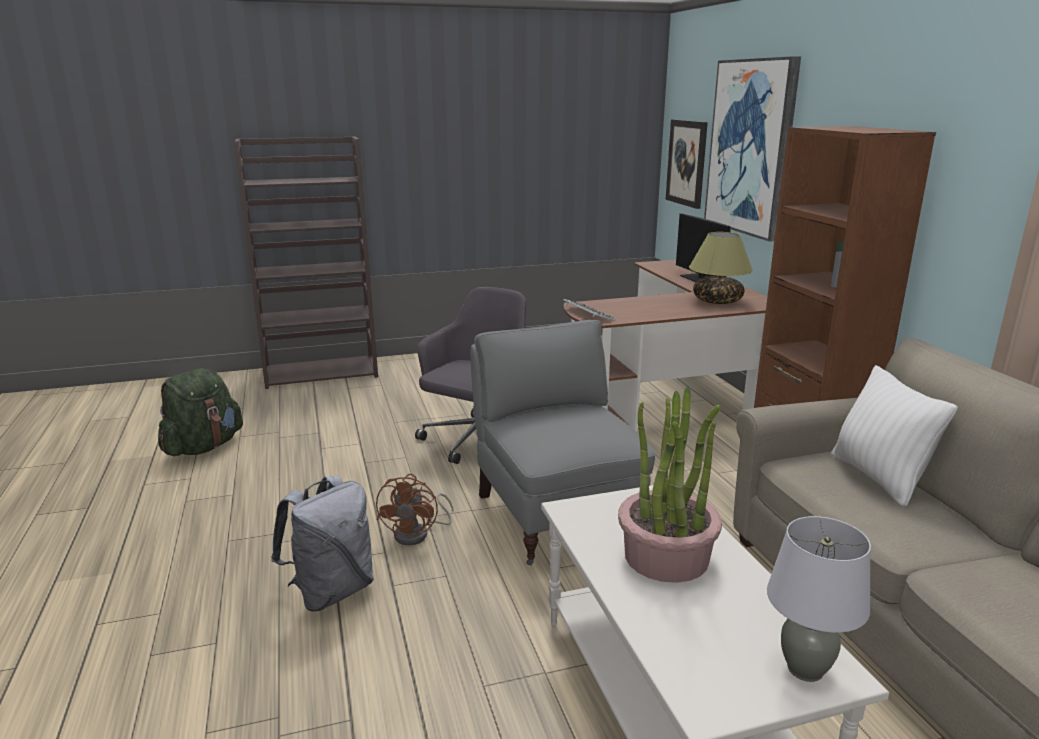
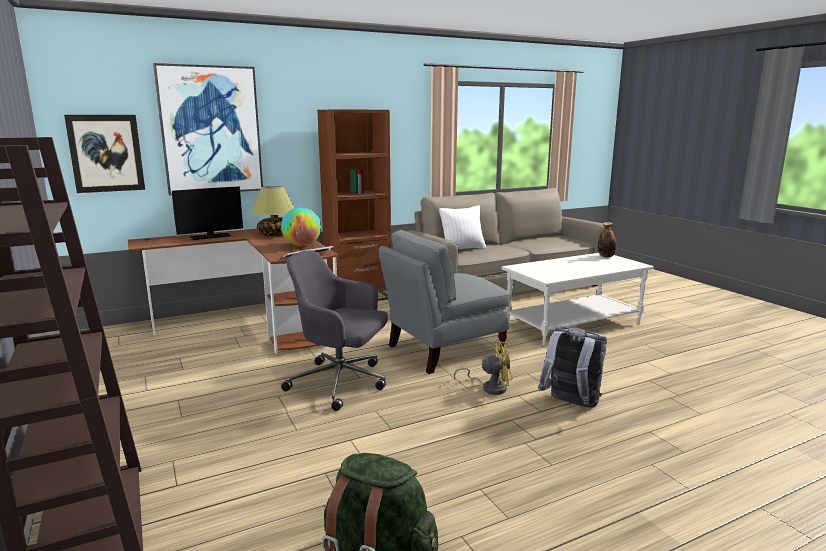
camera: 100 degrees left, 5 degrees down
brown fan [376,474,453,545] -> yellow fan [454,341,513,395]
potted plant [618,387,722,583] -> none
grey table lamp [767,516,871,682] -> bottle [598,222,617,258]
none -> globe [281,207,321,246]

